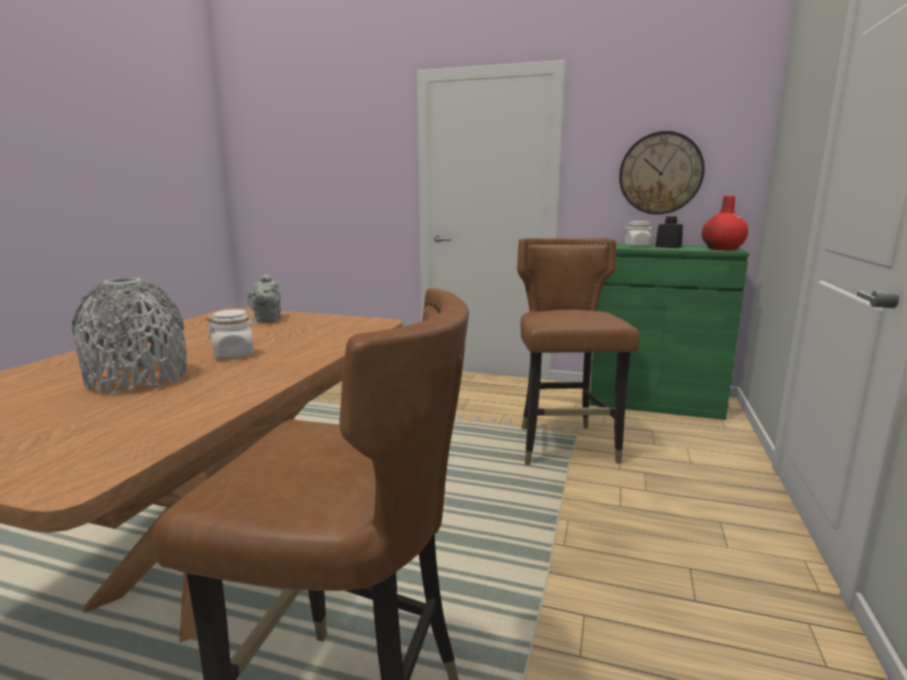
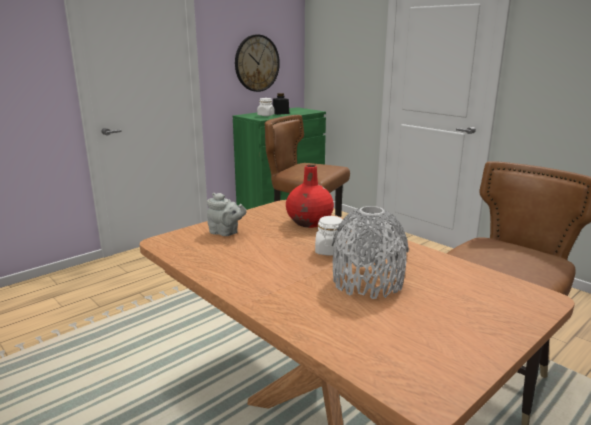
camera: 60 degrees left, 5 degrees up
red vase [702,196,748,251] -> red vase moved to [286,165,334,228]

